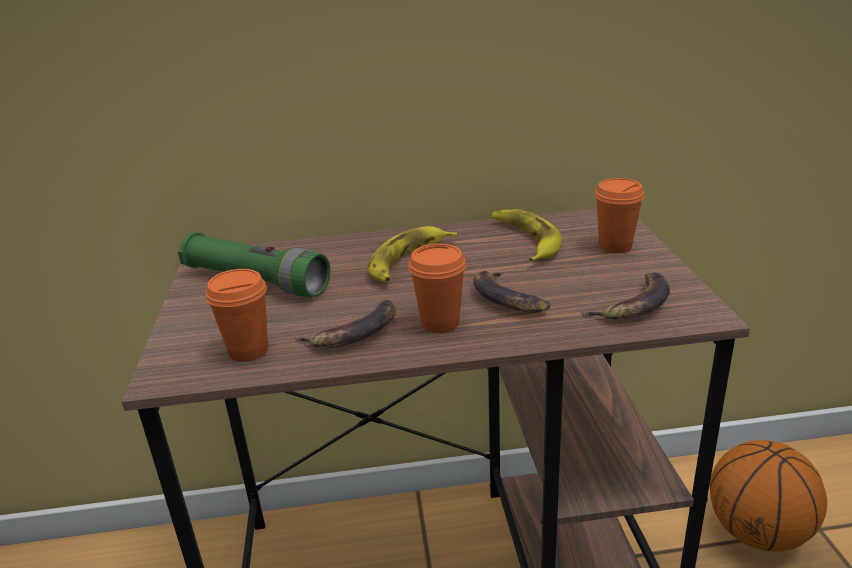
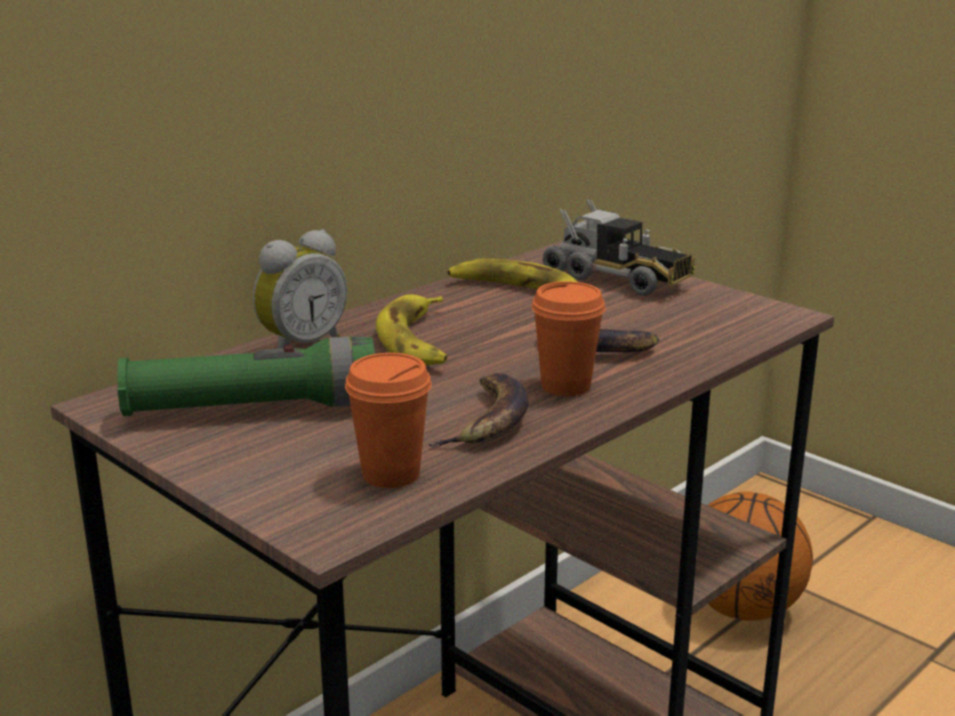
camera: 40 degrees left, 5 degrees down
banana [581,272,670,320] -> none
orange cup [595,178,645,253] -> toy truck [543,199,695,296]
none -> alarm clock [253,229,347,348]

